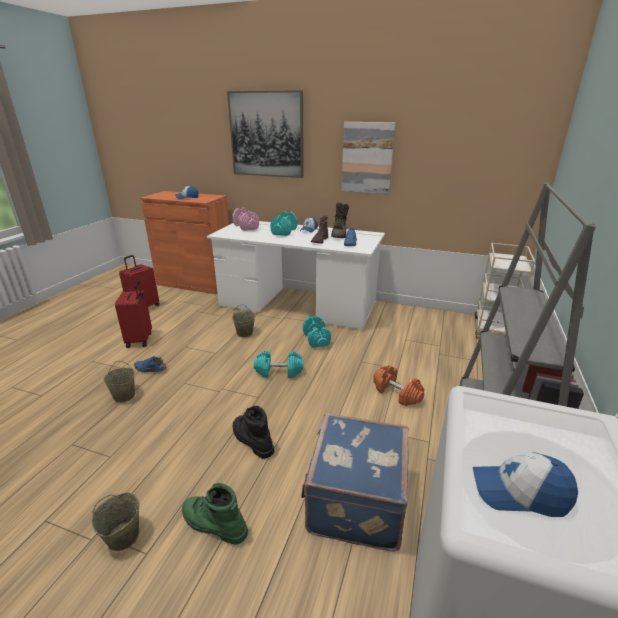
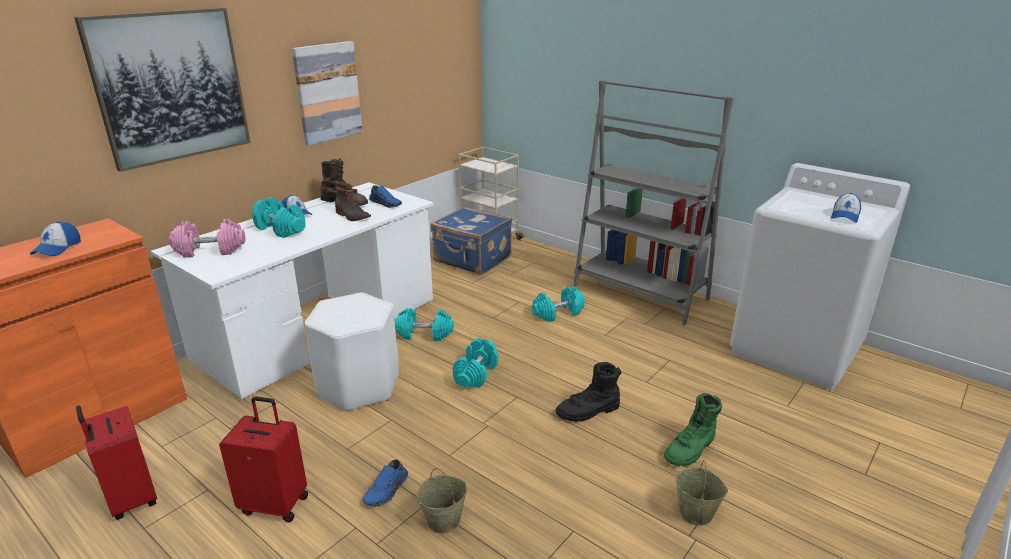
camera: 70 degrees left, 0 degrees up
beige bucket [232,304,255,337] -> white stool [305,292,399,411]
blue suitcase [301,413,408,552] -> blue suitcase moved to [430,207,512,275]
orange dumbbell [373,365,424,406] -> turquoise dumbbell [532,286,585,322]

